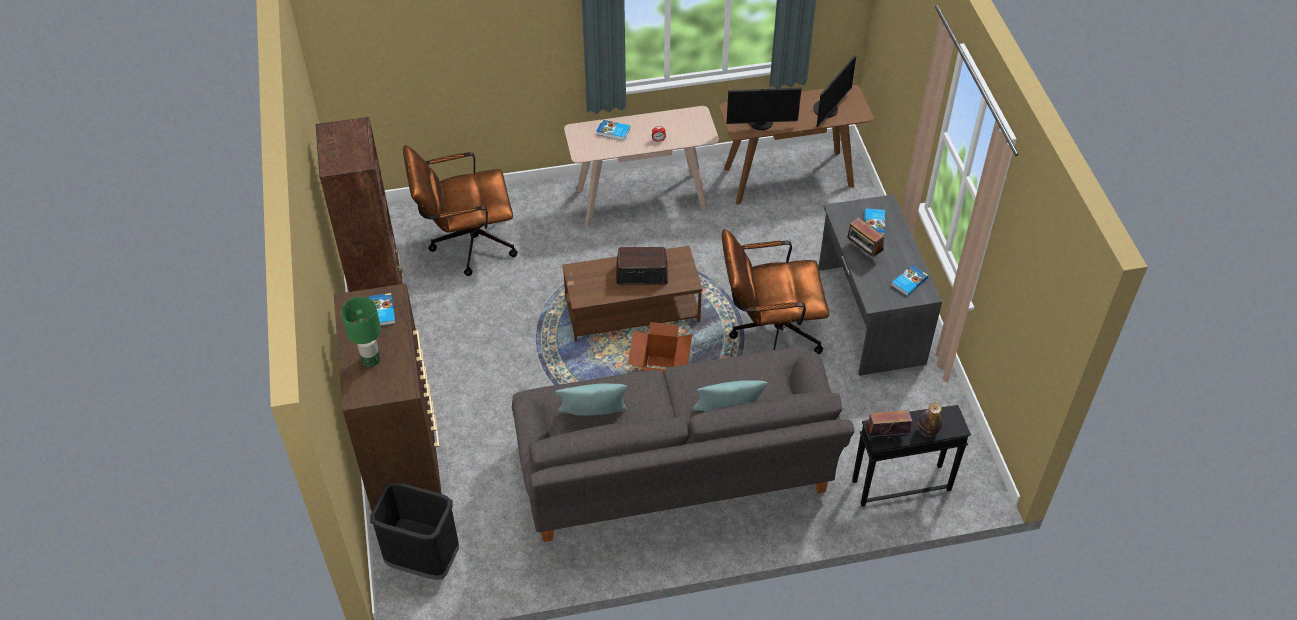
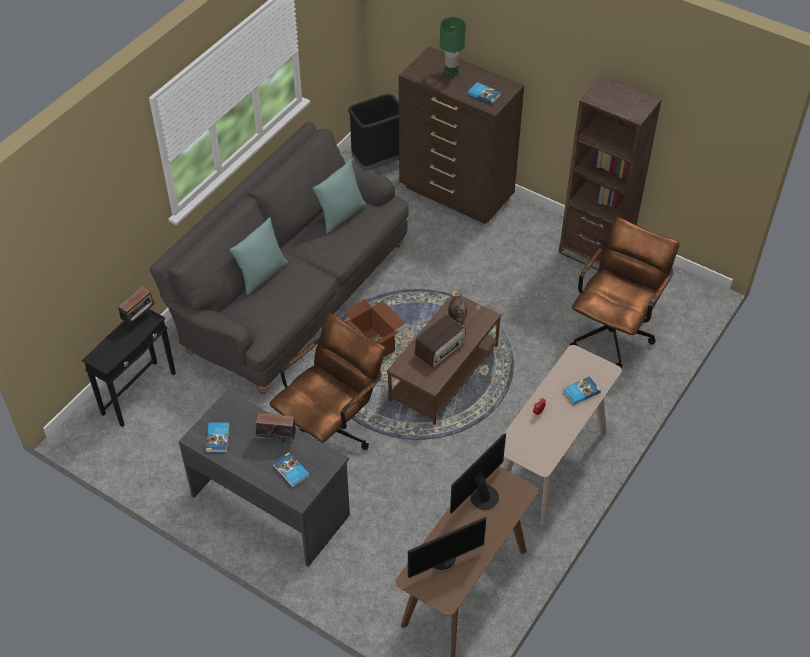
camera: 135 degrees right, 0 degrees up
monitor [813,55,856,127] -> monitor turned 105 degrees counterclockwise [408,517,486,578]
bottle [918,403,942,437] -> bottle moved to [448,290,467,323]

